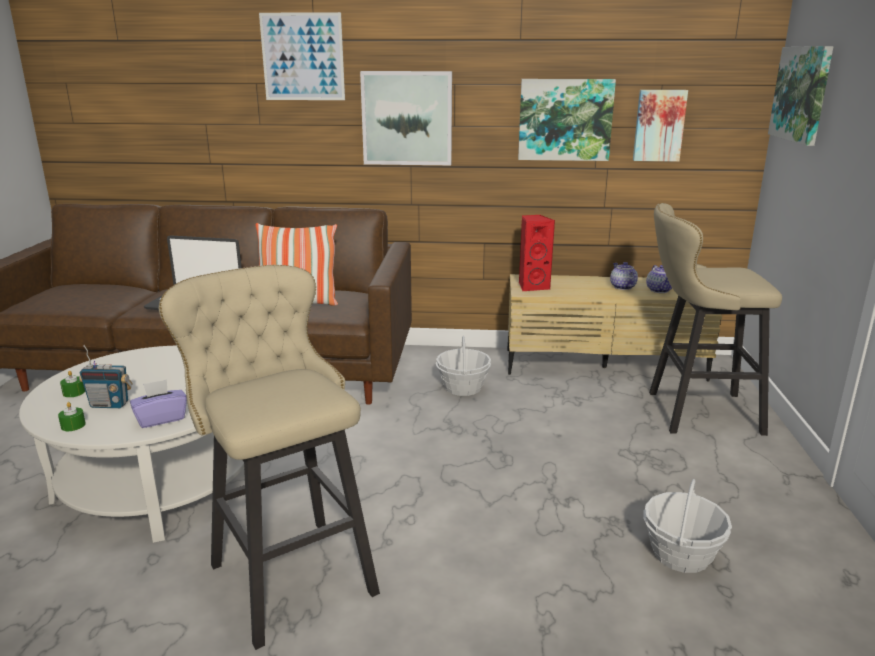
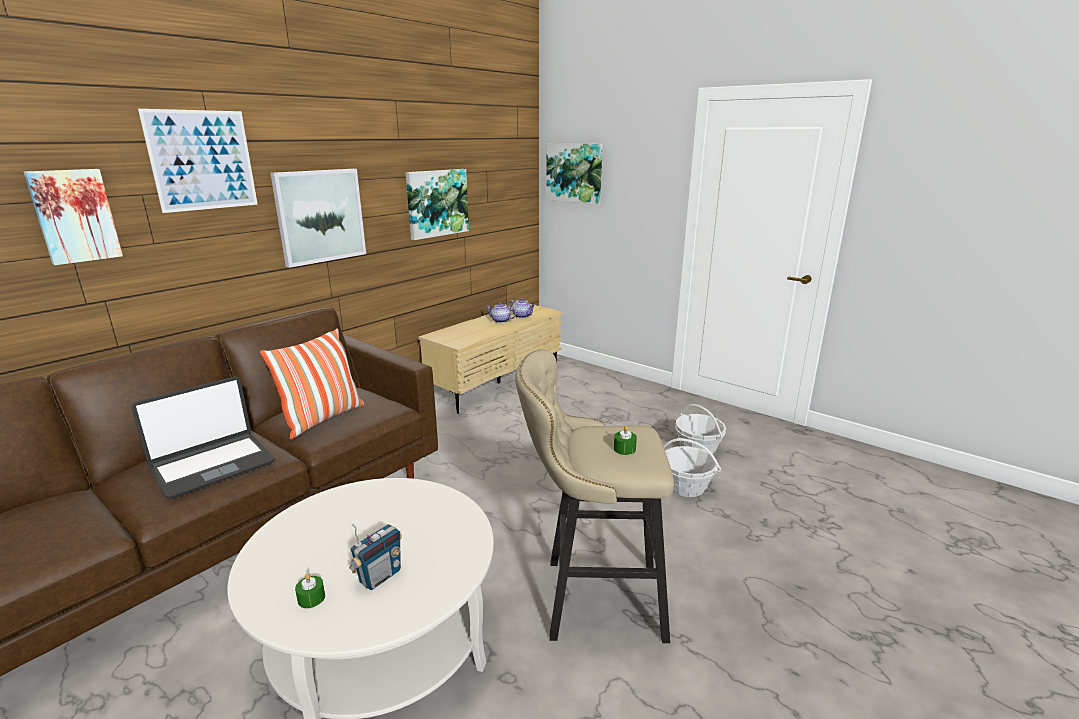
camera: 55 degrees left, 0 degrees up
green candle [58,402,86,431] -> green candle moved to [614,426,637,455]
purple tissue box [130,379,187,428] -> none
basket [436,336,491,396] -> basket moved to [664,438,721,497]
red speaker [519,215,555,291] -> none
picture [633,90,688,162] -> picture moved to [24,169,123,265]
beige stool [649,203,782,436] -> none

